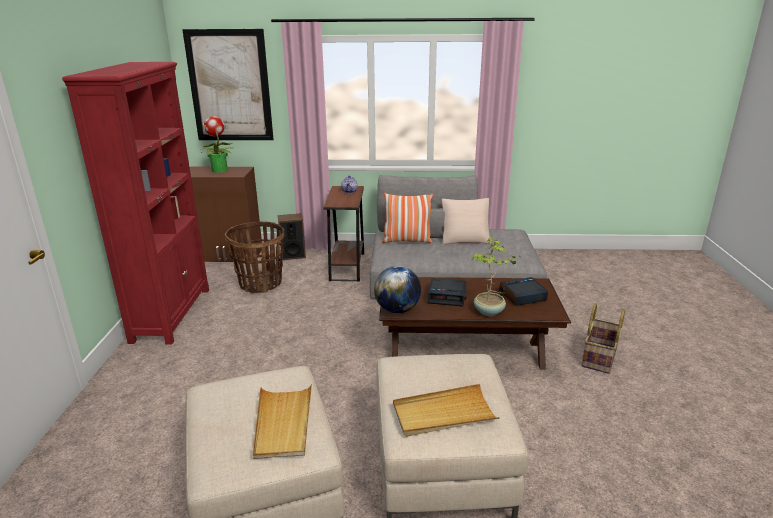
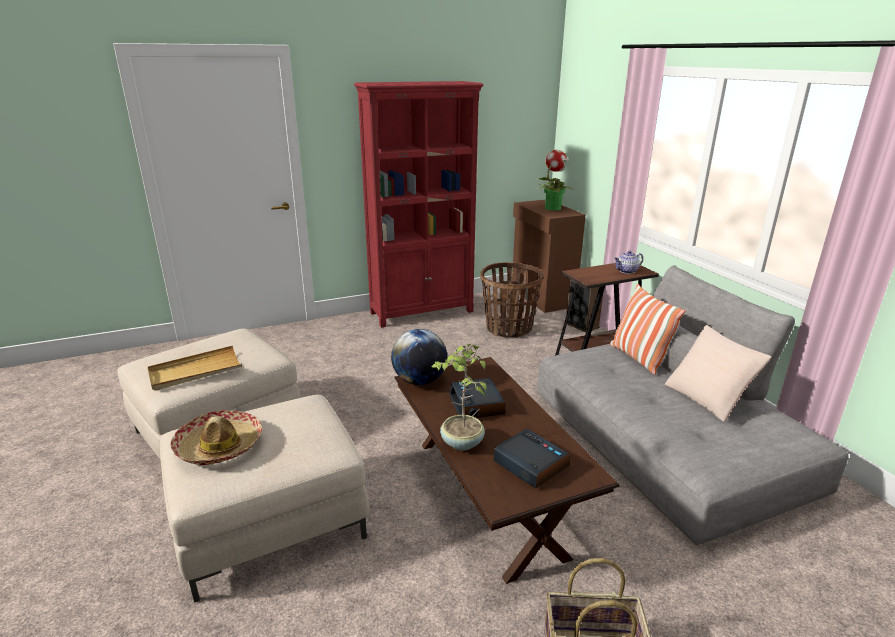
camera: 65 degrees right, 0 degrees up
picture [182,29,274,140] -> none
beige tray [393,384,500,437] -> hat [170,410,262,465]

